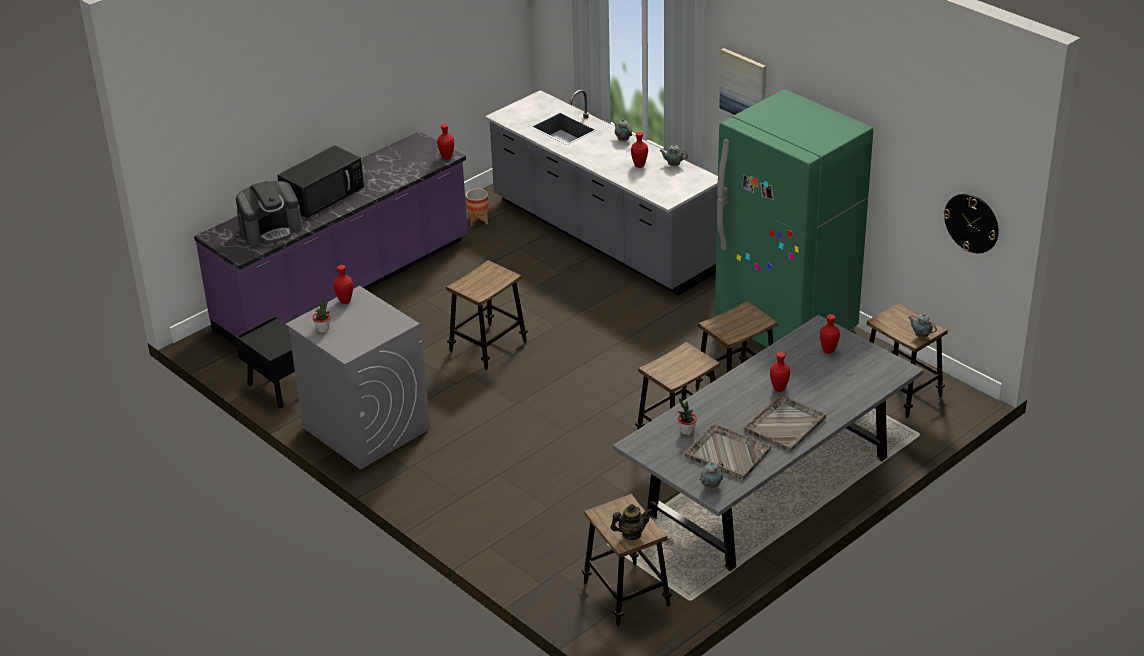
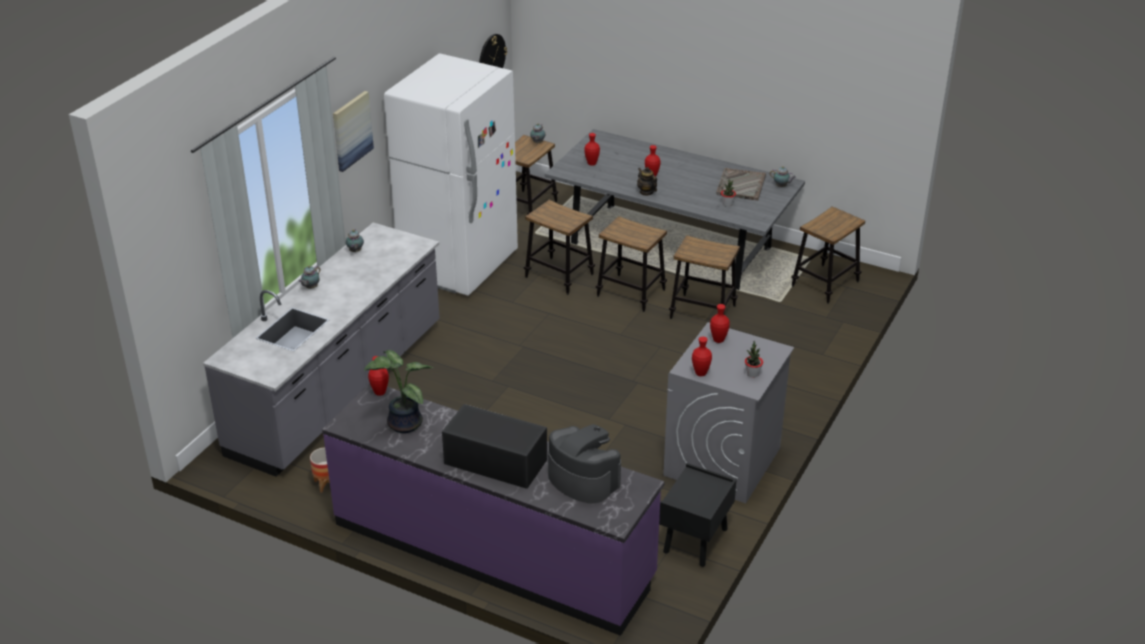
camera: 110 degrees left, 0 degrees up
stool [446,260,528,370] -> stool moved to [669,235,740,319]
teapot [610,504,652,540] -> teapot moved to [637,167,657,196]
red vase [631,132,648,168] -> red vase moved to [710,304,730,343]
green fridge [715,89,873,347] -> white fridge [384,53,518,296]
grey tray [744,395,826,452] -> none
none -> potted plant [364,350,434,433]

